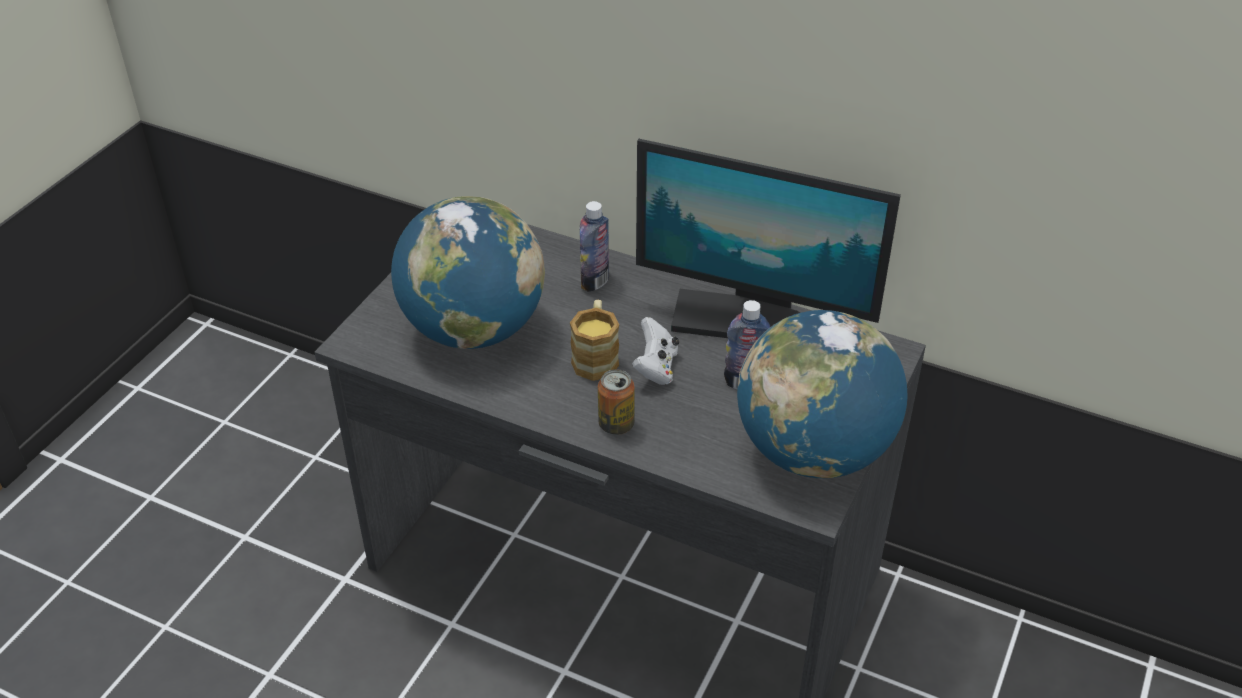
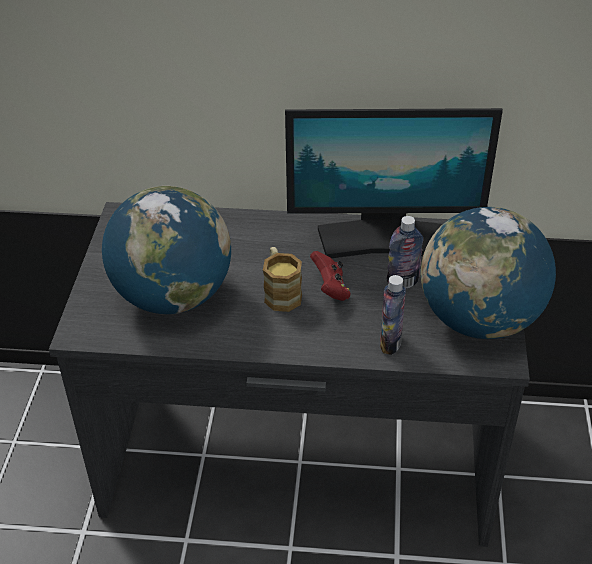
camera: 20 degrees left, 0 degrees up
bottle [580,201,609,292] -> bottle moved to [380,275,406,355]
can [598,369,635,435] -> none
white game controller [632,317,679,385] -> red game controller [310,251,351,301]

